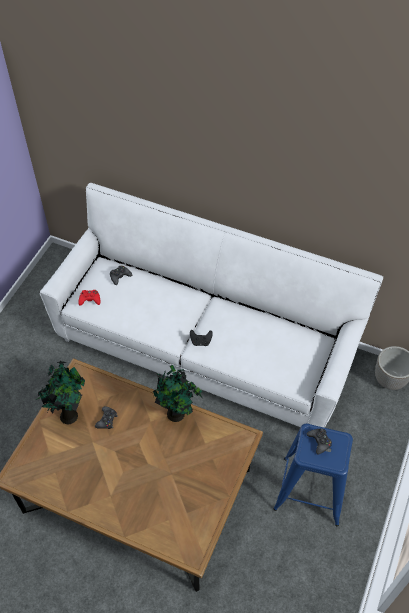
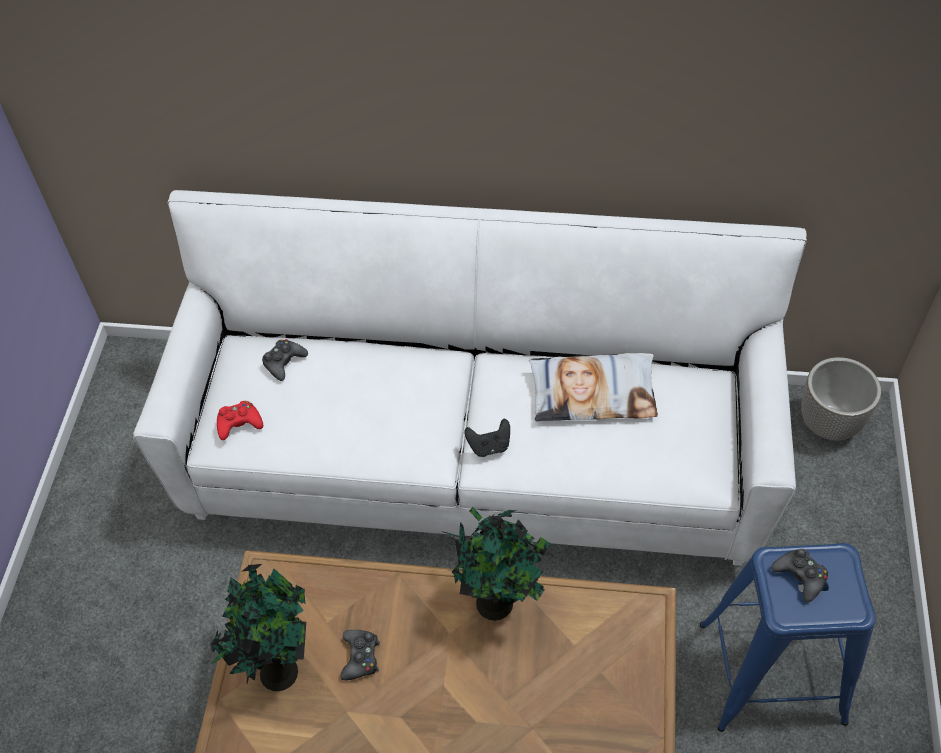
camera: 15 degrees left, 0 degrees up
none -> pillow [529,353,658,421]

